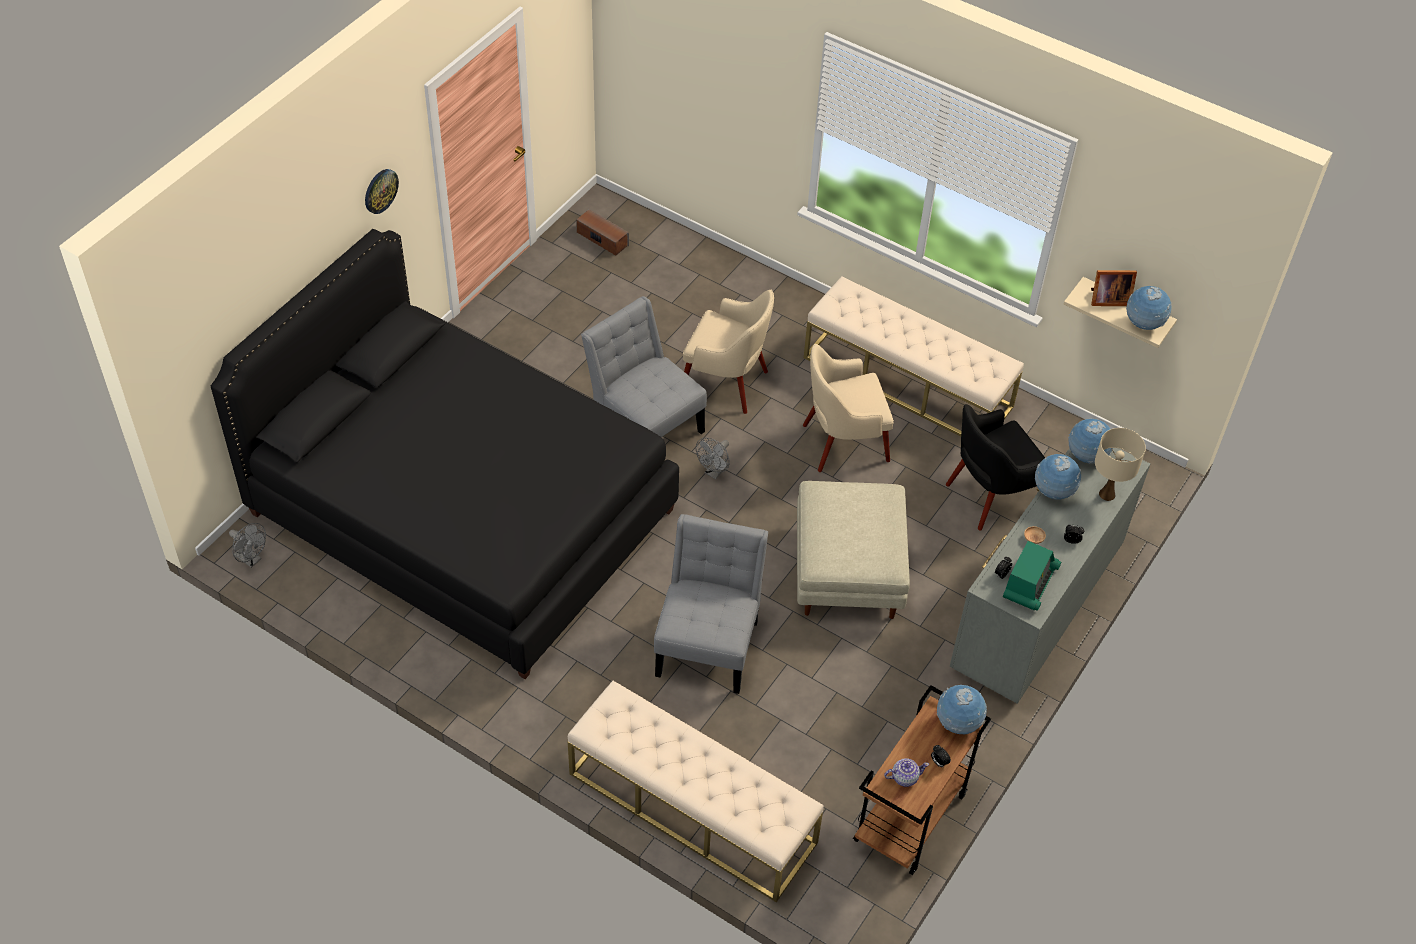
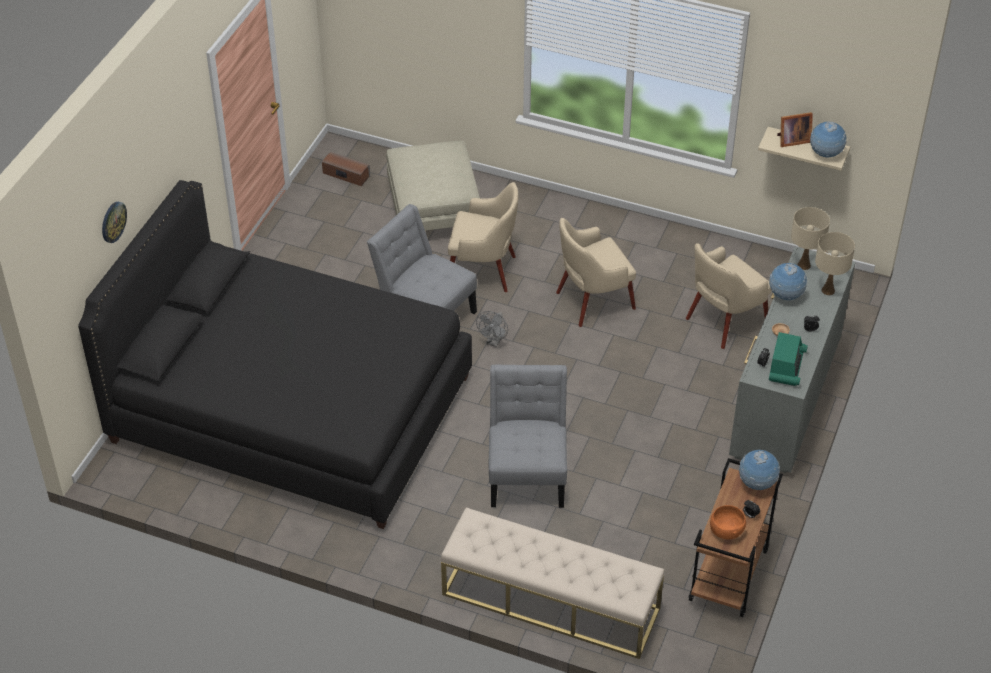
camera: 10 degrees left, 5 degrees down
grey fan [229,523,266,568] -> none
wall clock [365,169,399,214] -> wall clock moved to [102,202,127,243]
beige ottoman [797,481,910,619] -> beige ottoman moved to [386,141,480,231]
beige bench [804,276,1024,436] -> none
teapot [884,758,929,787] -> orange bowl [710,505,746,539]
black armchair [946,404,1045,531] -> beige armchair [686,243,772,349]
globe [1068,418,1113,464] -> beige table lamp [791,207,830,270]

